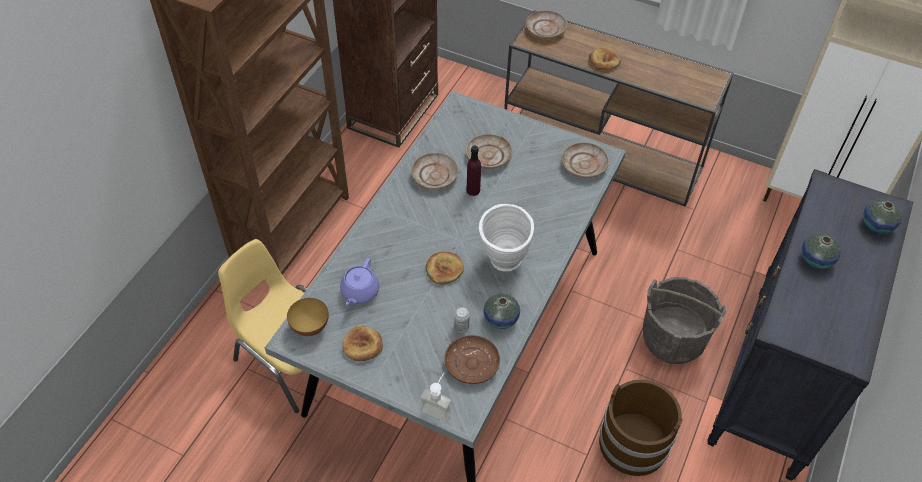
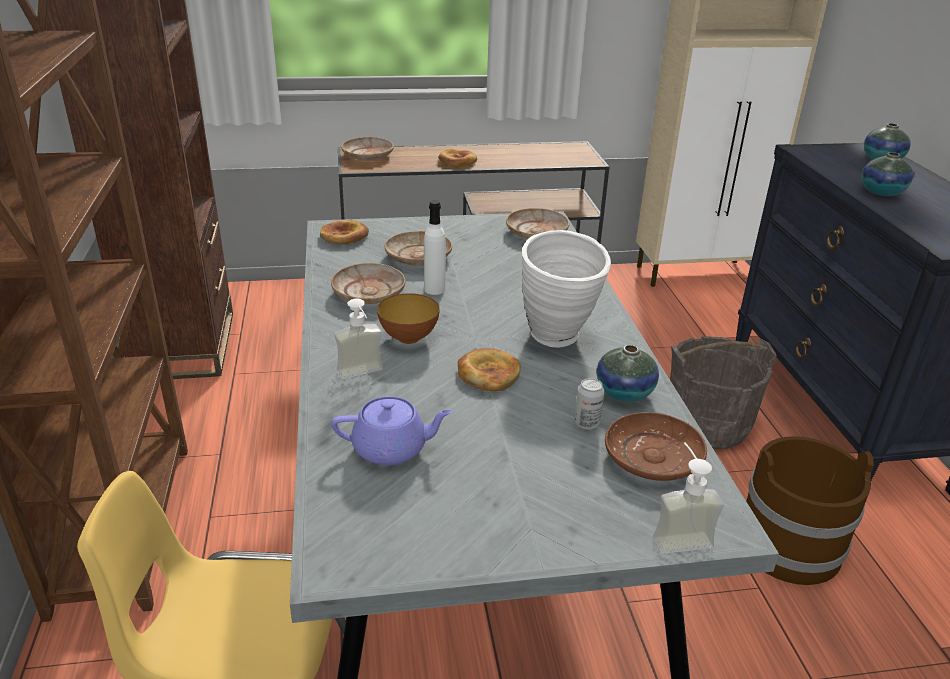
camera: 35 degrees left, 20 degrees down
bowl [287,298,329,336] -> bowl moved to [377,293,440,344]
purple teapot [340,258,379,306] -> purple teapot turned 75 degrees counterclockwise [332,396,453,465]
bread [342,326,383,361] -> bread moved to [320,220,369,245]
purple bottle [466,146,481,196] -> white bottle [424,200,446,295]
none -> soap dispenser [334,298,383,379]

